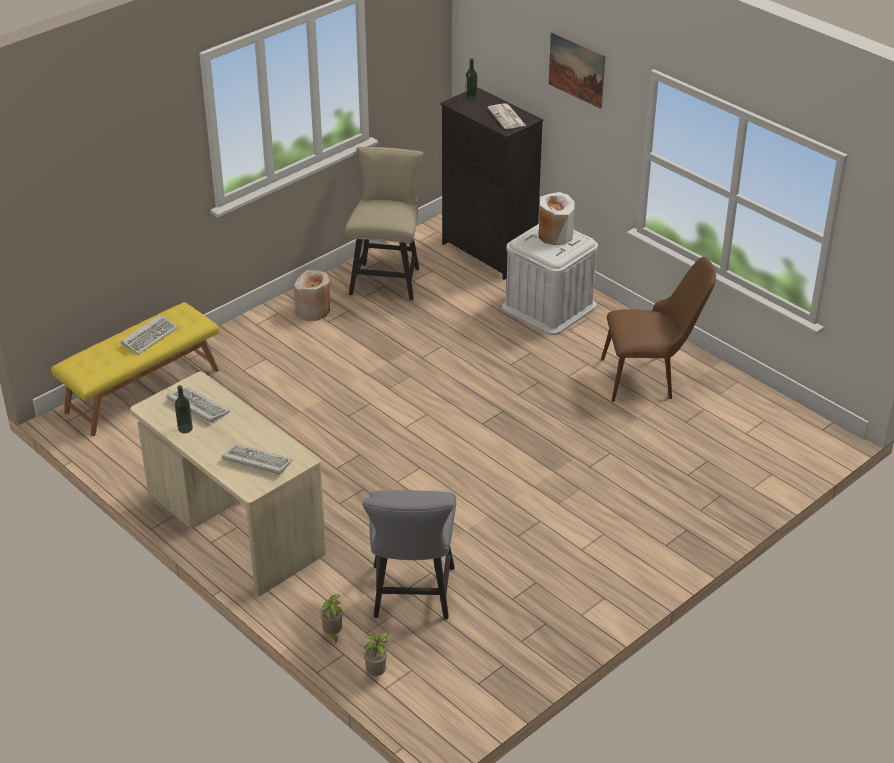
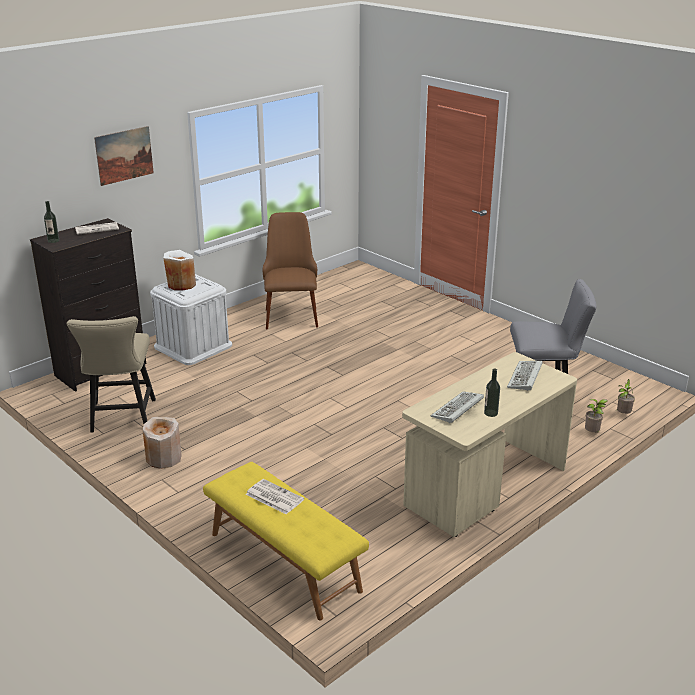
camera: 90 degrees left, 10 degrees down
keyboard [121,315,178,355] -> newspaper [246,479,304,514]
beige chair [345,147,424,301] -> beige chair turned 105 degrees counterclockwise [66,316,156,433]

